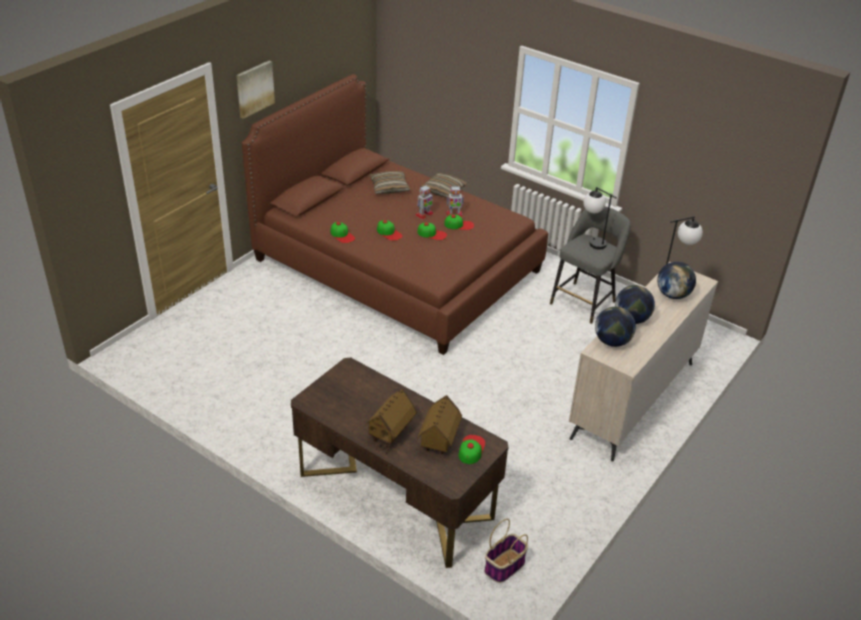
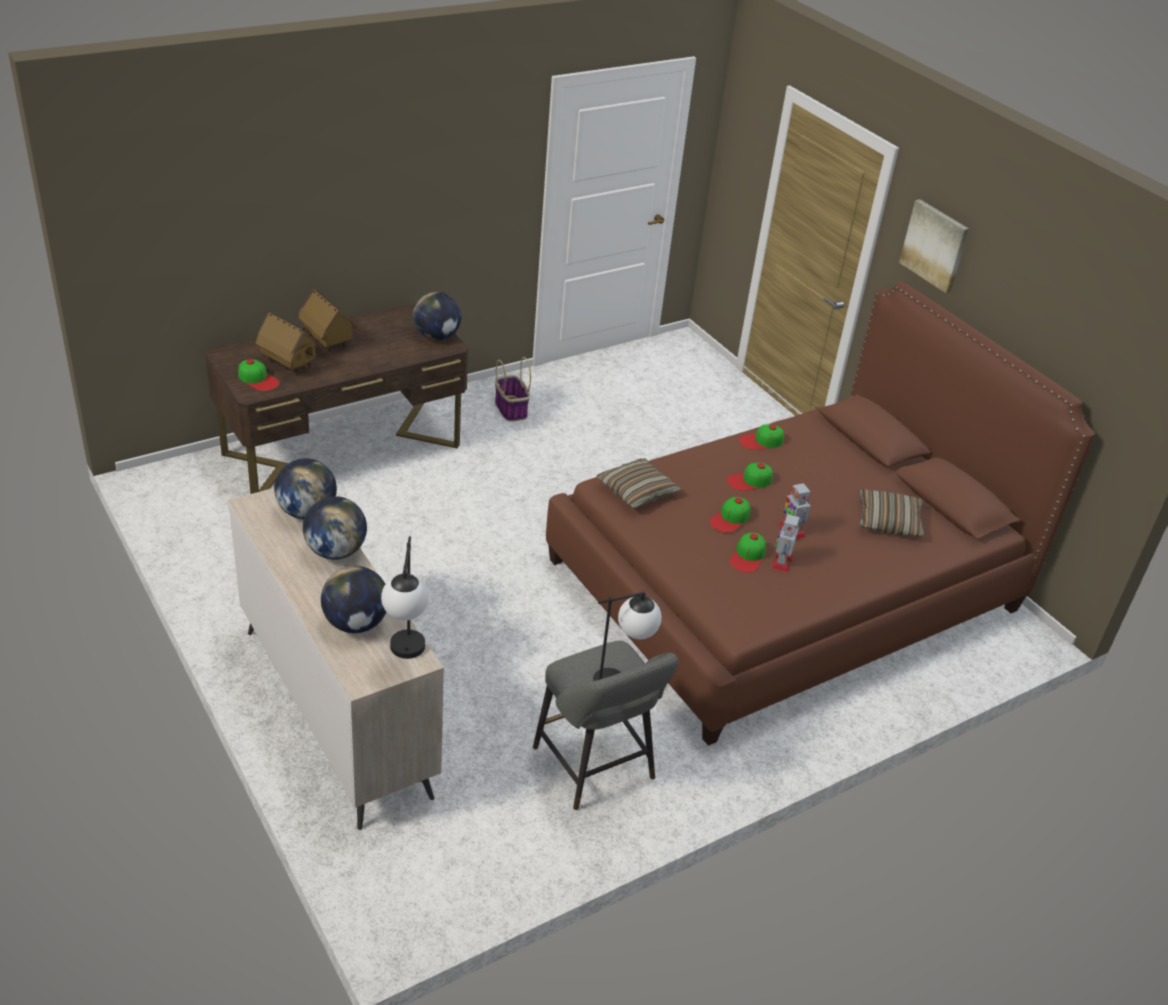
camera: 110 degrees right, 0 degrees up
pillow [419,173,467,198] -> pillow moved to [596,458,682,509]
basket [484,519,528,583] -> basket moved to [495,357,531,422]
none -> globe [413,292,461,340]

